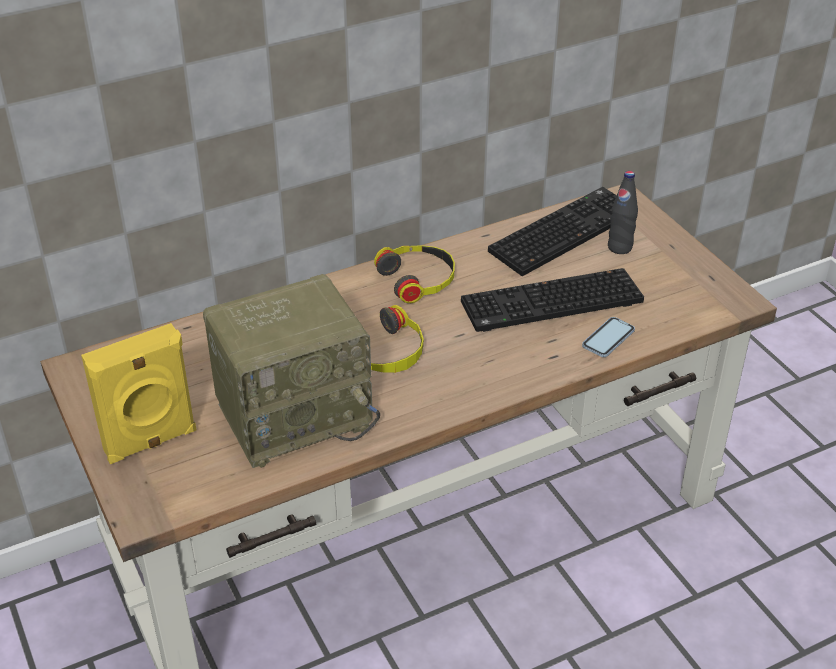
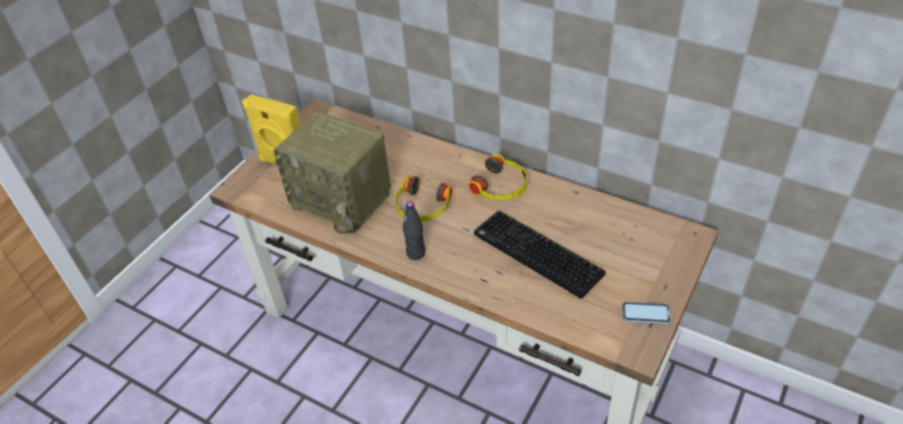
camera: 60 degrees right, 5 degrees up
keyboard [488,187,617,276] -> none
phone [582,317,635,357] -> phone moved to [622,302,671,324]
black bottle [608,171,638,254] -> black bottle moved to [403,201,425,260]

